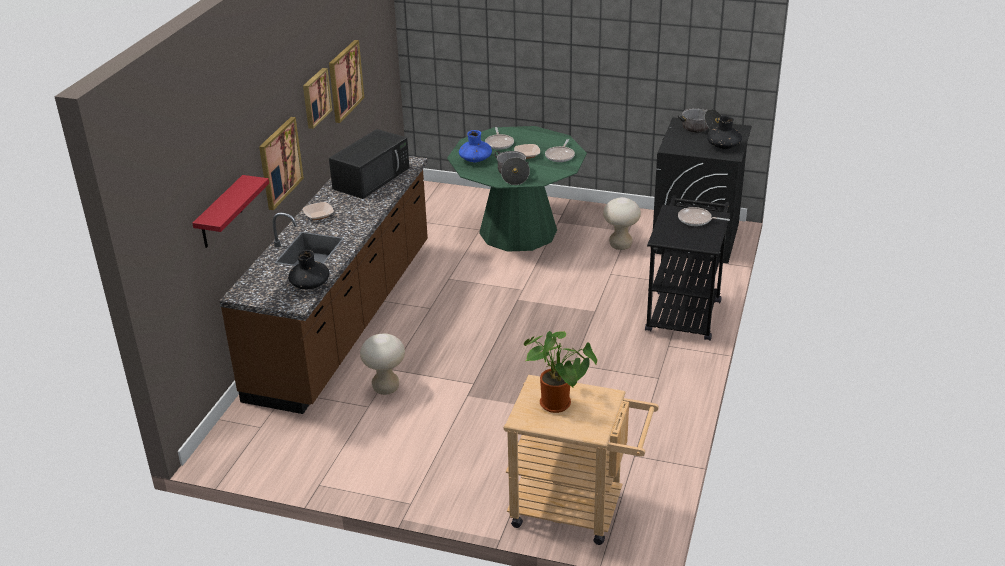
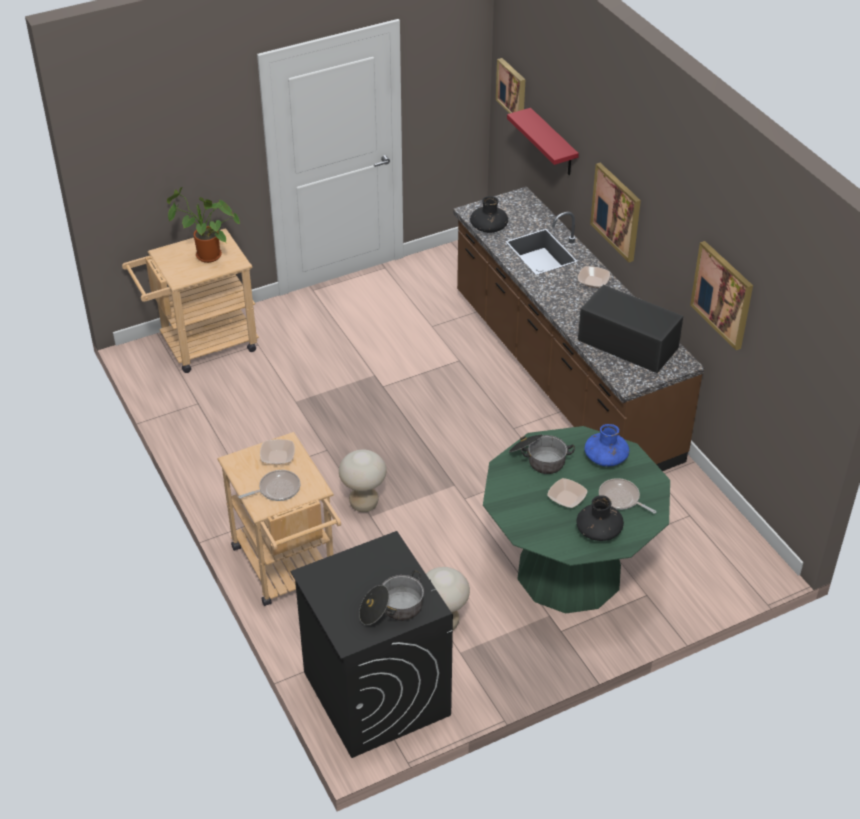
camera: 135 degrees right, 10 degrees up
picture [303,68,332,129] -> picture moved to [496,58,525,114]
black microwave [329,129,409,199] -> black microwave turned 135 degrees clockwise [578,285,683,373]
beige stool [360,333,405,395] -> beige stool moved to [339,449,386,512]
frying pan [545,139,575,162] -> none
black cart [645,195,730,341] -> beige cart [217,432,341,606]
black vase [707,115,742,149] -> black vase moved to [576,495,624,541]
none -> bowl [260,439,295,464]

